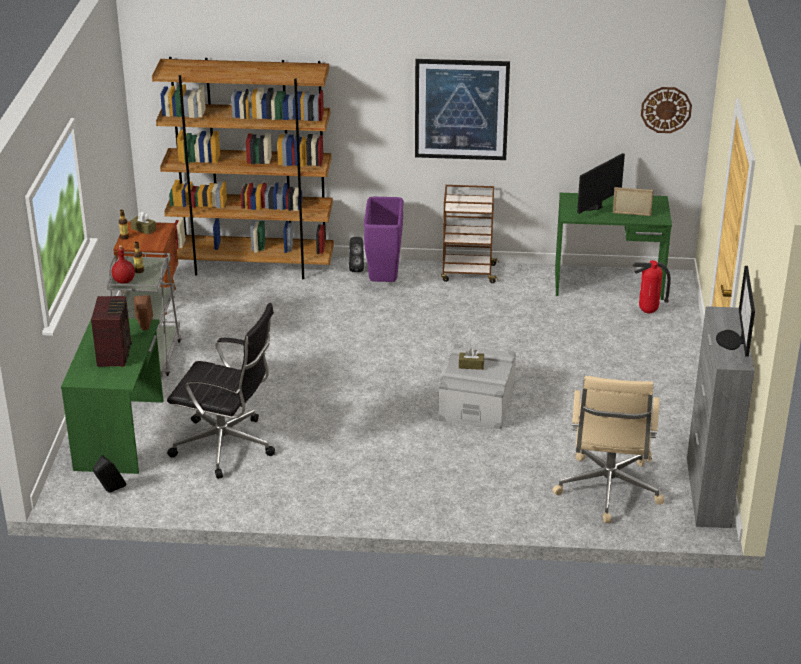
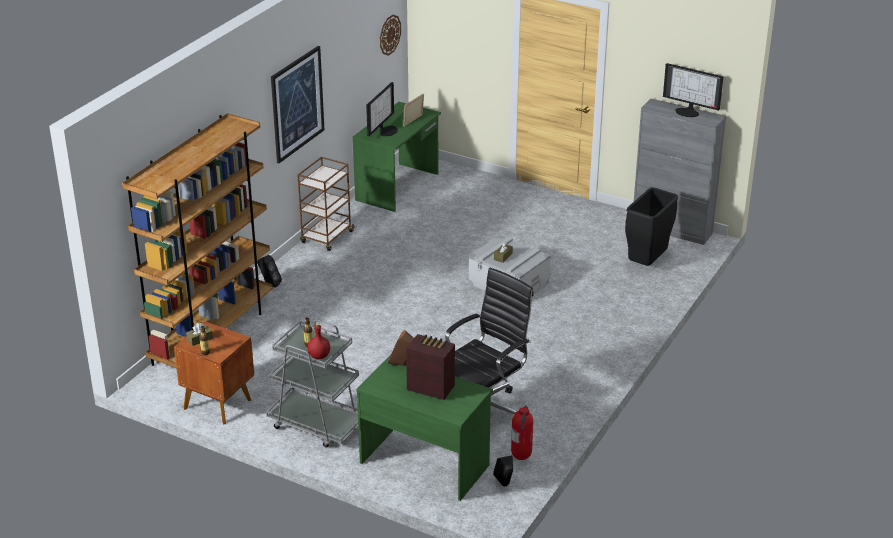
camera: 65 degrees left, 0 degrees up
purple trash can [364,197,404,282] -> none
beige office chair [552,376,664,523] -> black trash can [625,187,678,266]
monitor [577,153,625,214] -> monitor turned 135 degrees counterclockwise [366,82,398,136]
fire extinguisher [632,260,671,313] -> fire extinguisher moved to [511,405,533,460]

